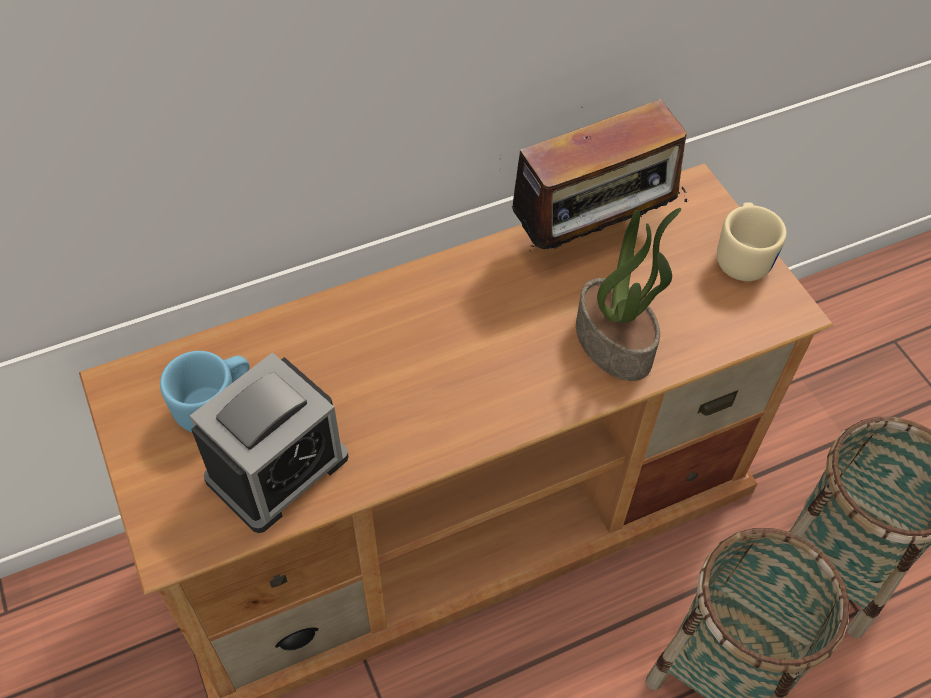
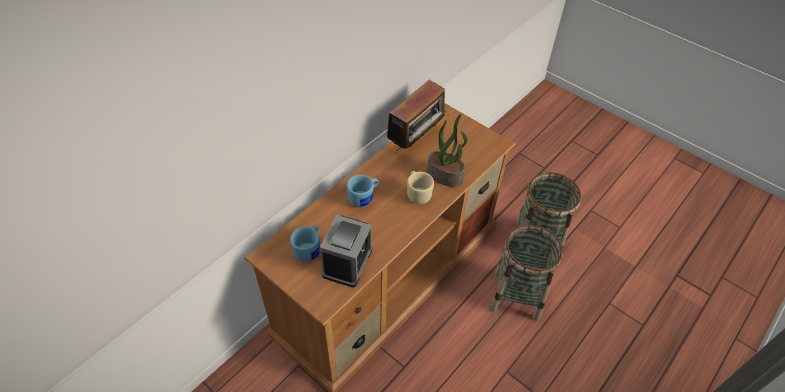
camera: 25 degrees left, 5 degrees down
beige mug [717,202,786,281] -> beige mug moved to [407,171,434,204]
none -> blue mug [347,175,379,207]

